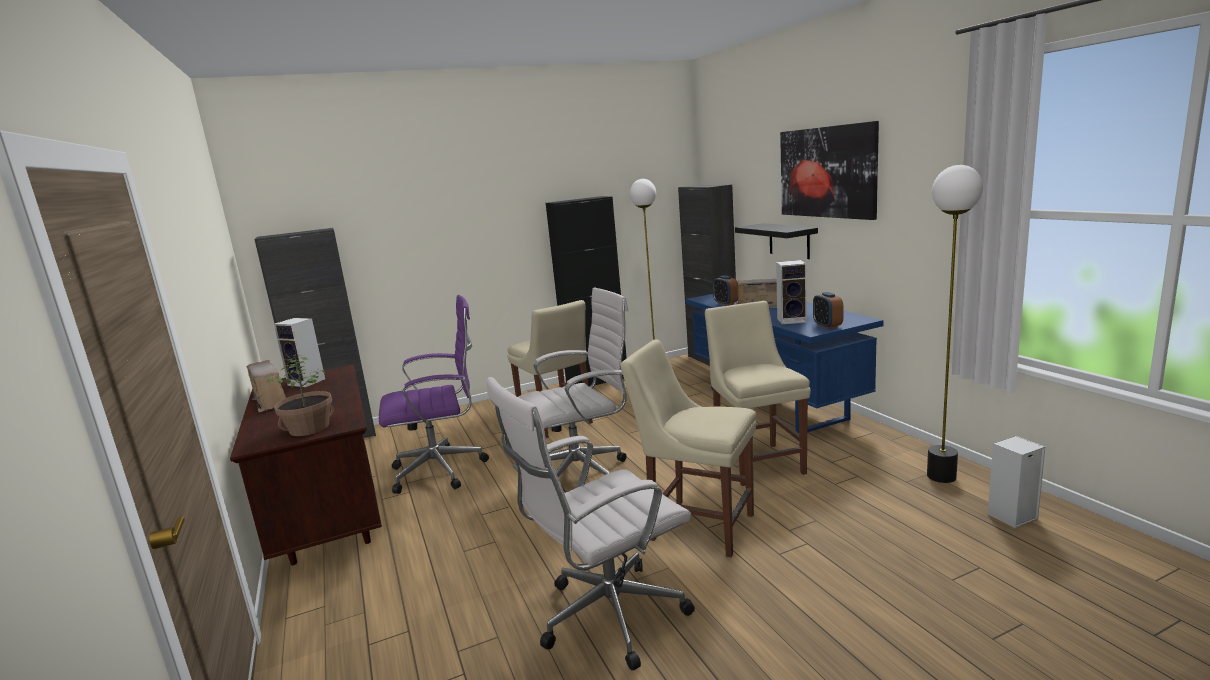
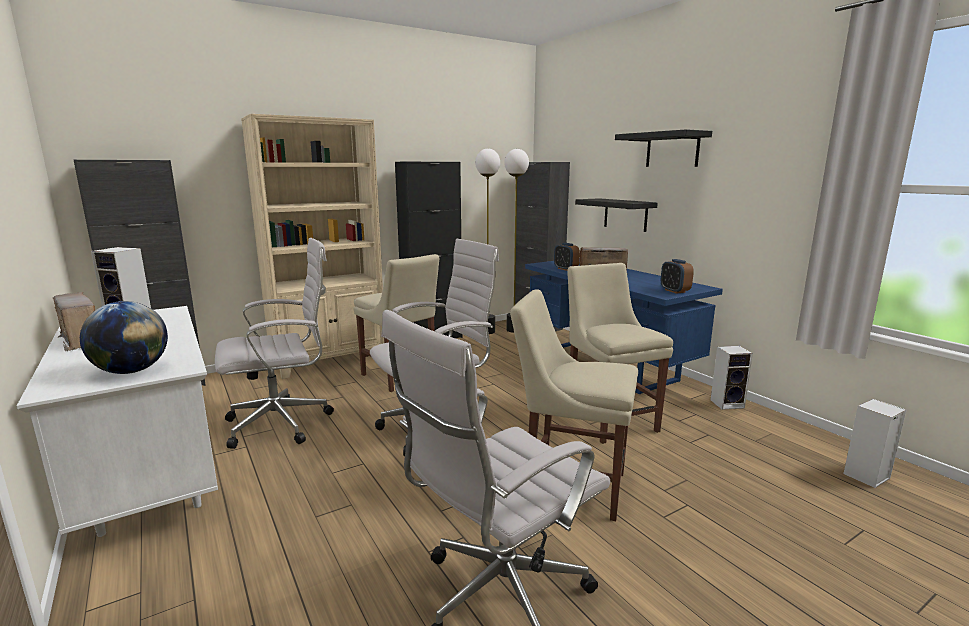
camera: 10 degrees left, 0 degrees up
brown desk [230,365,382,565] -> white desk [17,306,218,537]
potted plant [267,355,334,436] -> globe [80,301,168,374]
purple office chair [379,295,489,494] -> white office chair [215,238,334,449]
speaker [776,260,807,324] -> speaker moved to [711,346,753,410]
picture [780,121,879,220] -> black shelf [615,129,712,167]
floor lamp [927,165,983,483] -> floor lamp moved to [504,149,529,333]
none -> beige bookcase [241,114,384,379]

